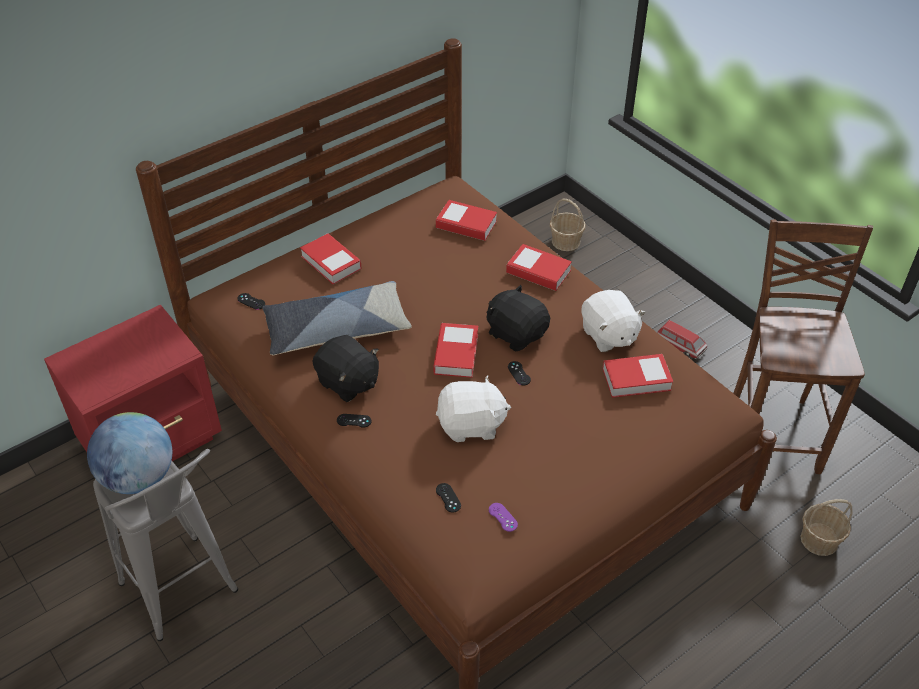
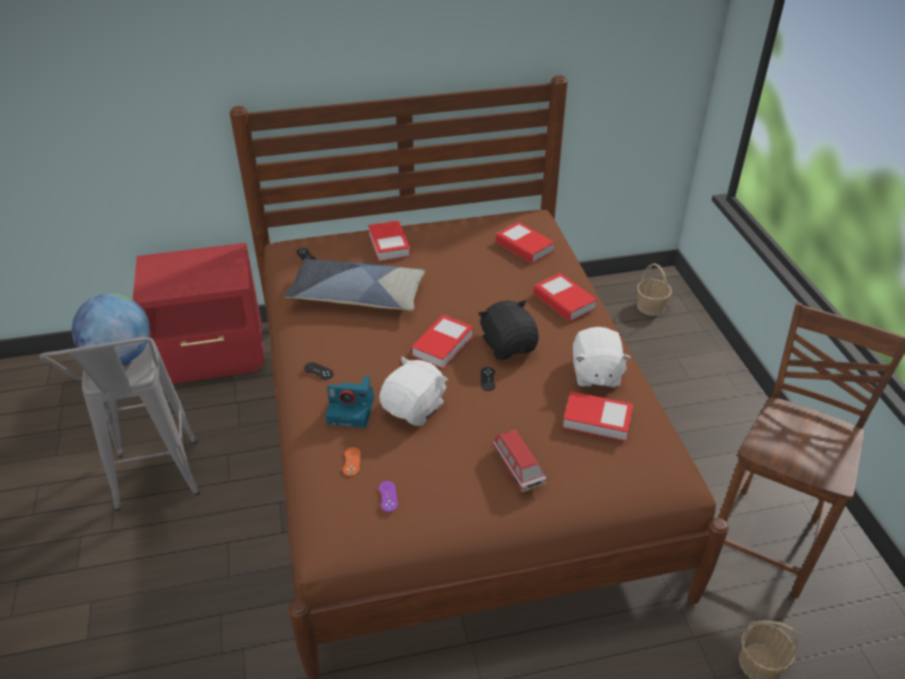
camera: 25 degrees right, 5 degrees down
black plush toy [312,335,379,402] -> none
white plush toy [436,375,511,442] -> white plush toy turned 75 degrees counterclockwise [379,357,448,426]
black game controller [436,483,461,513] -> orange game controller [343,447,361,476]
toy car [657,320,707,359] -> toy car moved to [493,429,547,492]
none -> camera [326,376,374,428]

